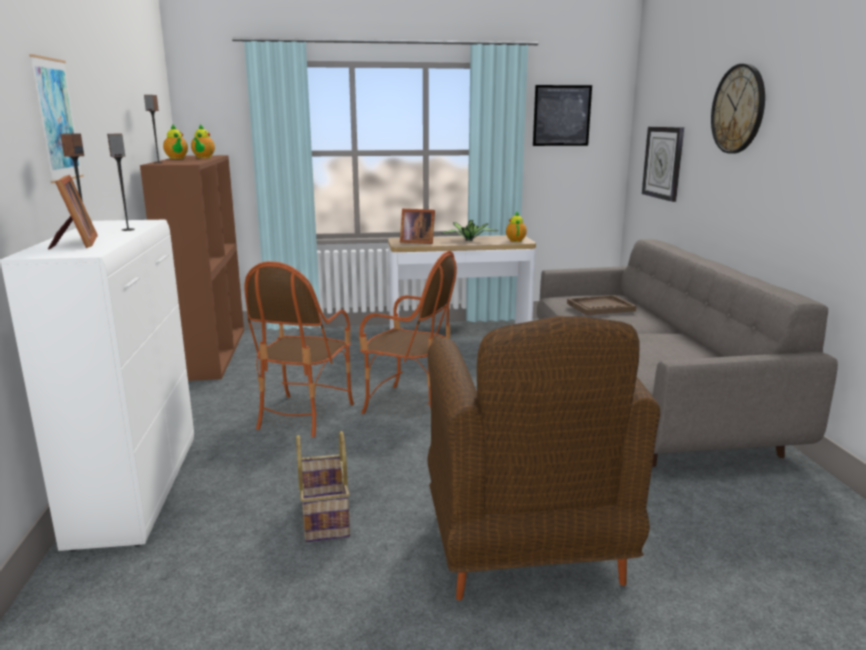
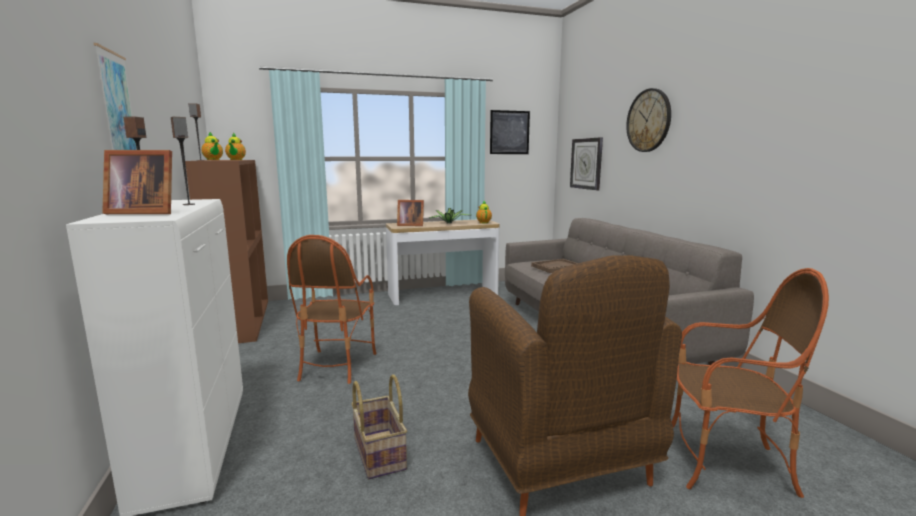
camera: 10 degrees left, 5 degrees down
picture frame [48,175,98,249] -> picture frame turned 120 degrees clockwise [102,150,172,214]
armchair [359,251,457,414] -> armchair moved to [672,268,829,498]

